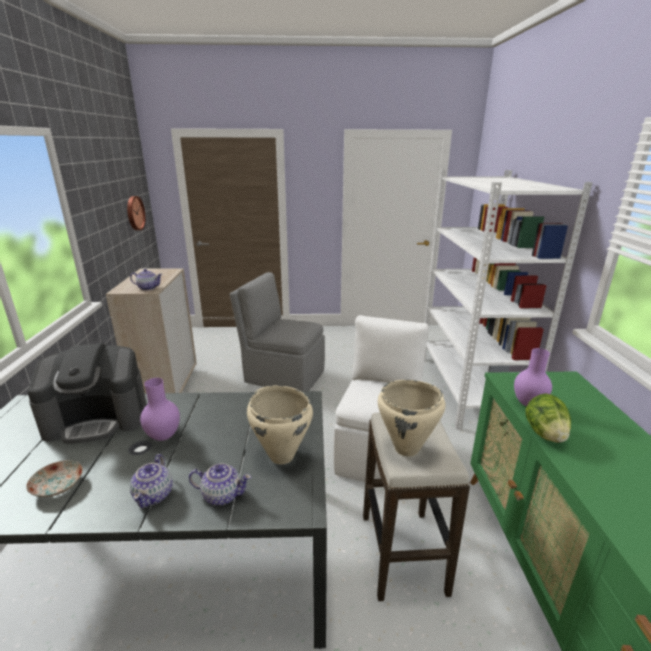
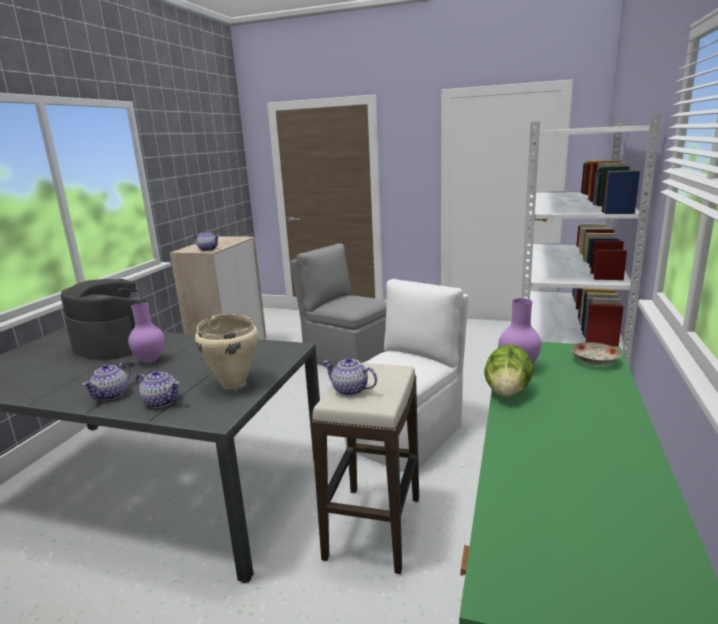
camera: 20 degrees right, 5 degrees down
plate [26,460,83,497] -> plate moved to [571,342,621,365]
coffee machine [28,343,147,444] -> coffee machine turned 150 degrees counterclockwise [61,279,146,360]
wall clock [127,196,146,230] -> none
beige cooking pot [378,380,445,456] -> teapot [323,357,377,396]

